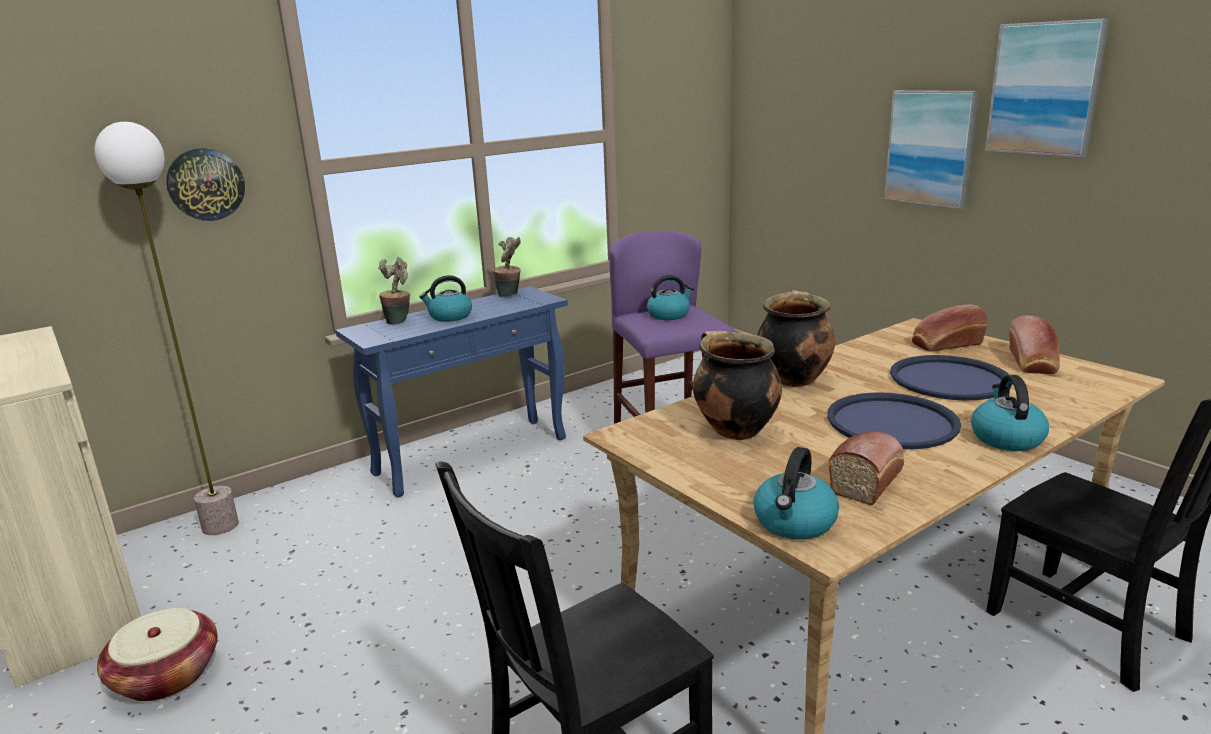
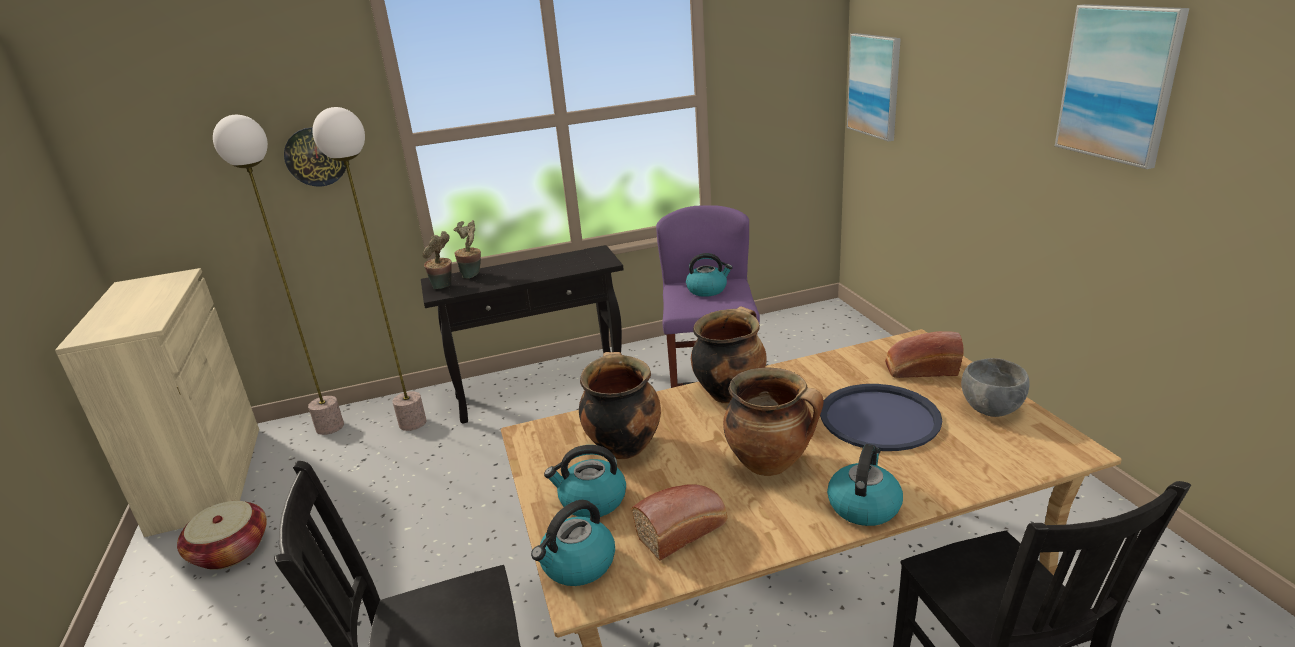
camera: 20 degrees right, 5 degrees up
blue console table [336,286,568,498] -> black console table [421,245,624,424]
kettle [419,275,472,322] -> kettle moved to [544,445,626,518]
potted plant [493,237,521,297] -> potted plant moved to [422,231,451,289]
blue tray [827,392,961,449] -> cooking pot [723,368,824,476]
picture [884,90,979,210] -> picture moved to [847,33,901,142]
bread [1009,315,1060,374] -> grey bowl [961,358,1030,417]
none -> floor lamp [312,107,426,431]

